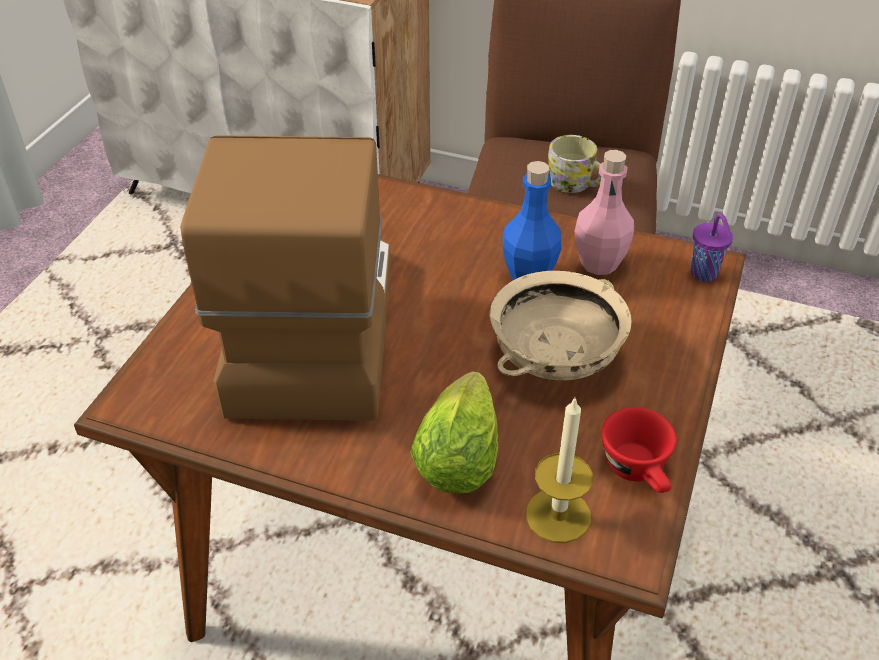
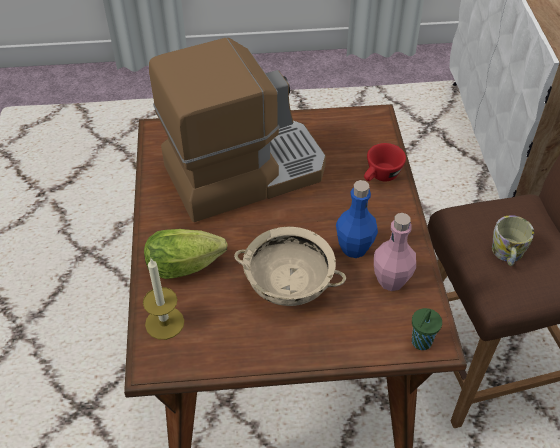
camera: 65 degrees right, 5 degrees up
red cup [602,407,677,493] -> red cup moved to [364,143,406,181]
purple cup [691,213,733,282] -> green cup [412,308,442,350]

